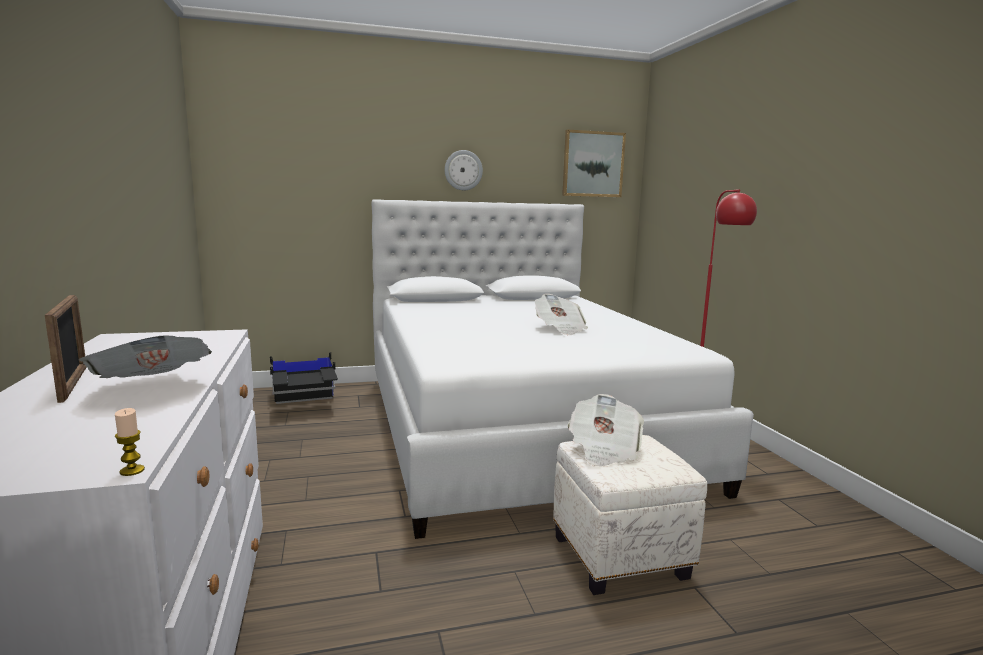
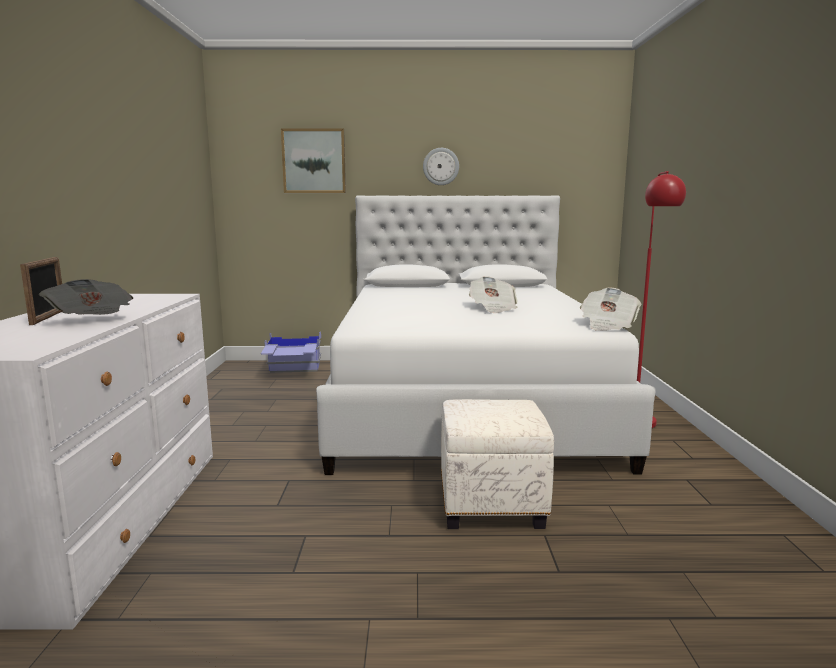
camera: 15 degrees right, 0 degrees up
candle [115,408,145,476] -> none
black storage box [270,352,338,404] -> blue storage box [261,332,321,373]
picture [562,130,626,197] -> picture moved to [281,128,346,193]
newspaper [568,394,644,466] -> newspaper moved to [580,287,641,331]

